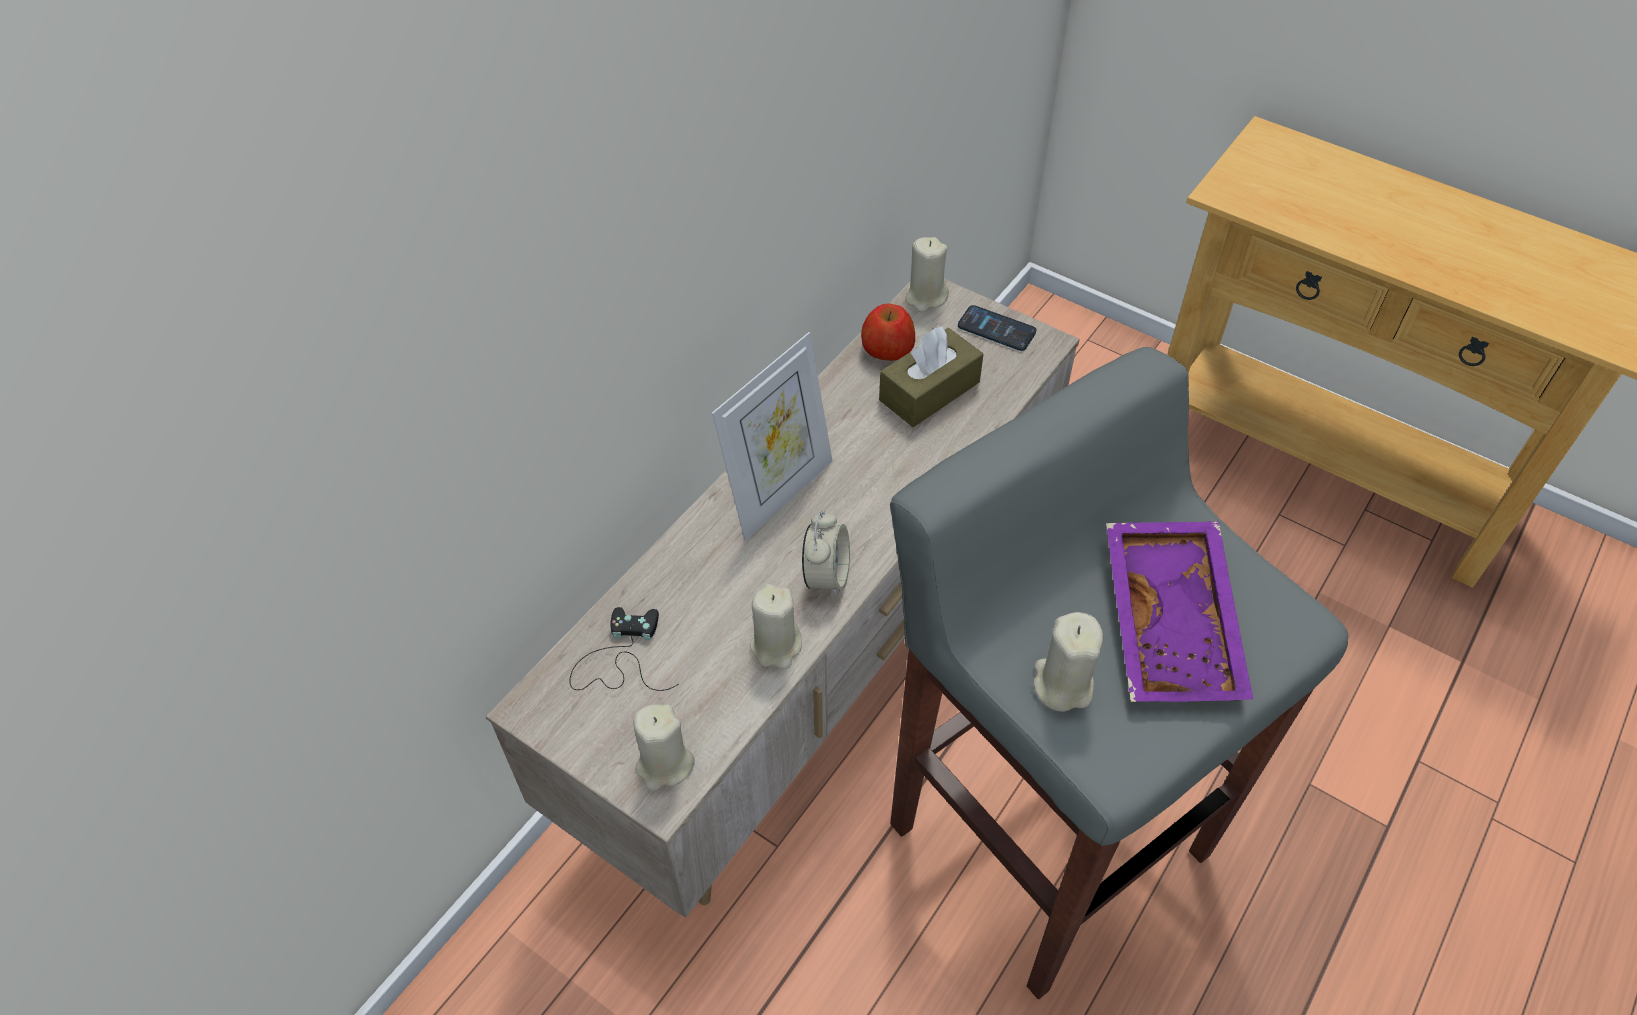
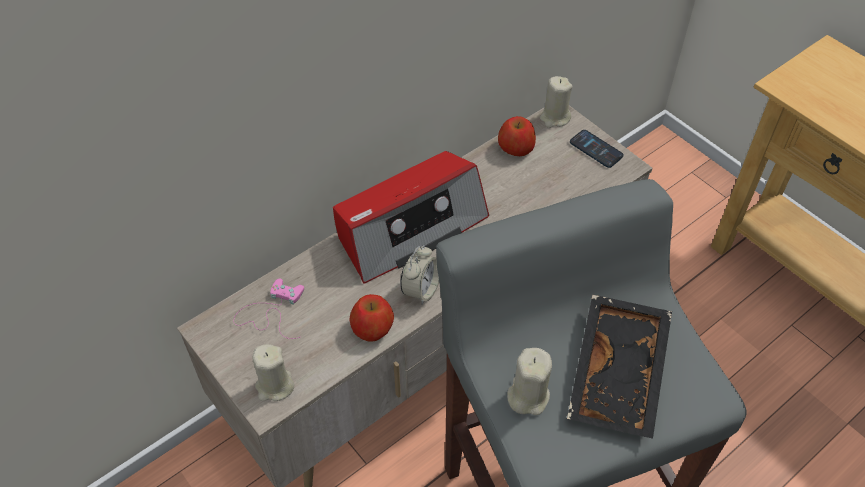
camera: 15 degrees right, 0 degrees up
black game controller [570,607,679,691] -> pink game controller [233,278,304,339]
picture frame [712,332,832,541] -> radio [333,151,489,283]
beige candle [750,584,802,669] -> apple [350,294,394,342]
brown tissue box [879,326,983,427] -> none
purple tray [1106,521,1254,702] -> black tray [567,295,672,439]

